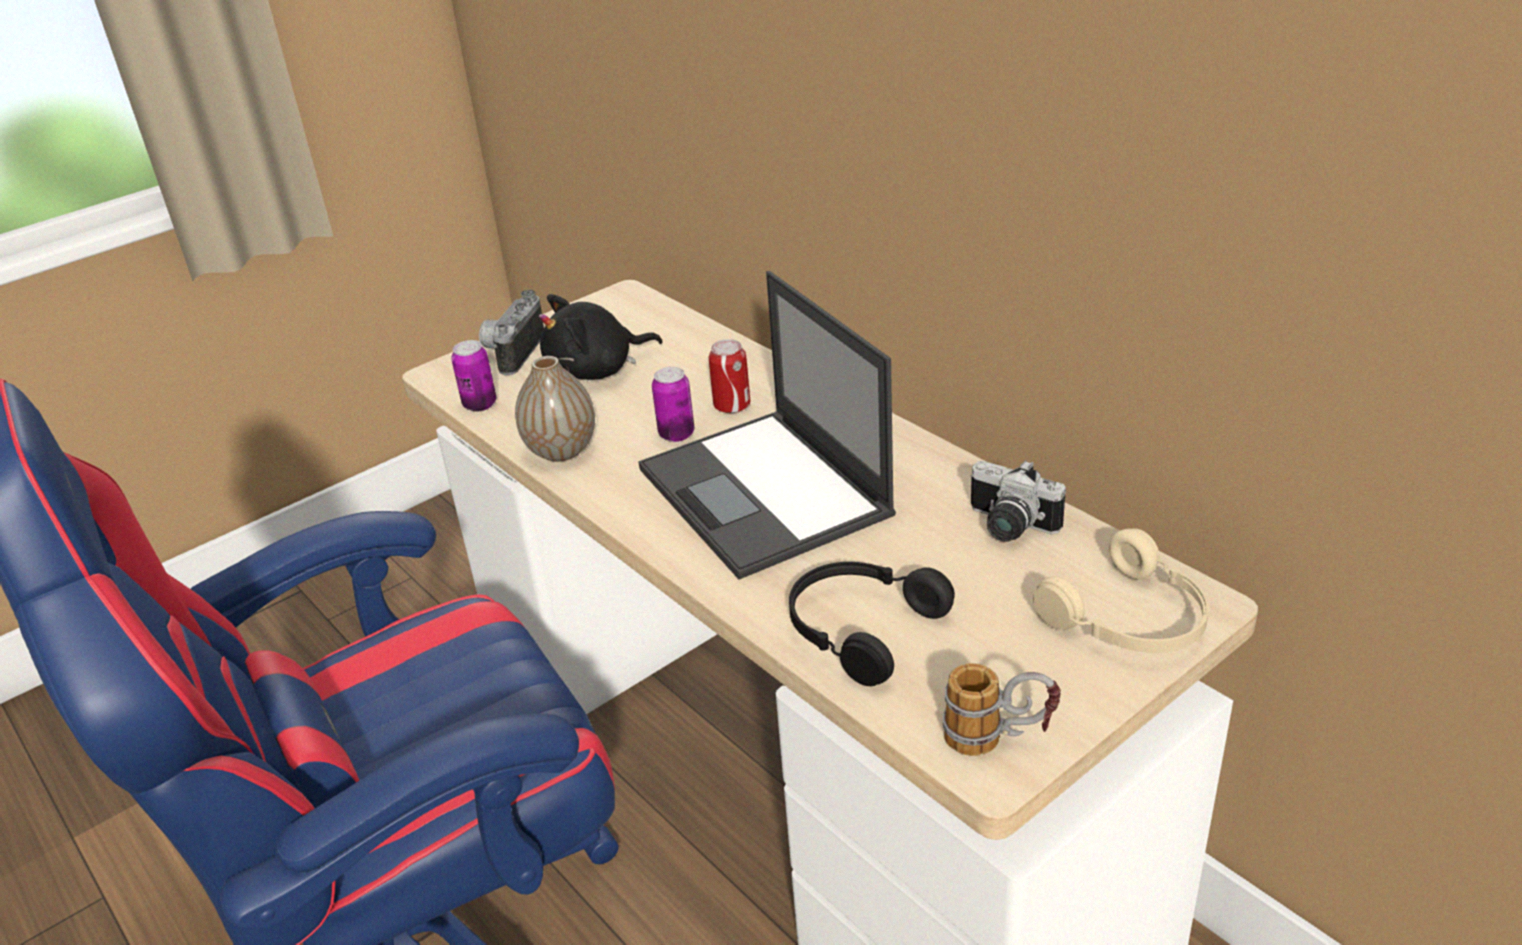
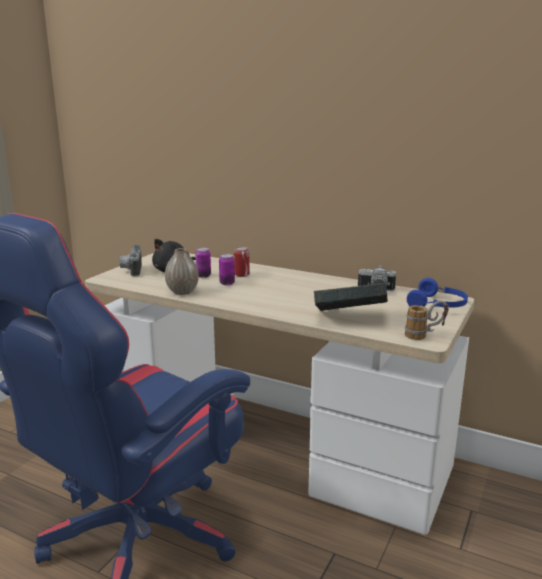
camera: 25 degrees left, 15 degrees down
can [451,340,496,412] -> can moved to [195,248,211,278]
laptop [638,271,896,580] -> none
black headphones [789,562,955,686] -> book [314,283,388,311]
beige headphones [1033,528,1209,653] -> blue headphones [407,278,468,308]

